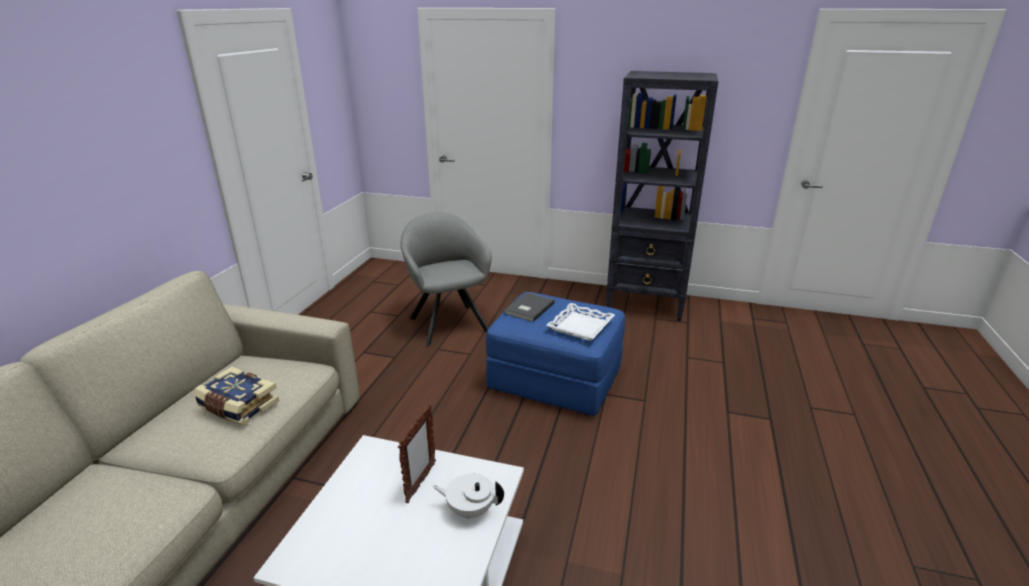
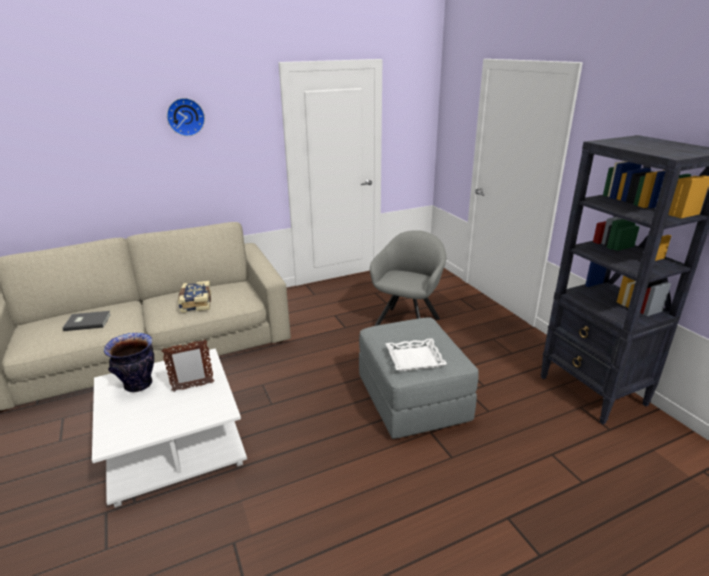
camera: 50 degrees right, 0 degrees up
white teapot [433,474,504,519] -> none
blue ottoman [486,292,625,416] -> grey ottoman [359,317,479,439]
grey book [505,292,555,322] -> grey book moved to [63,311,111,331]
none -> vase [104,333,154,392]
none -> wall clock [167,98,205,136]

